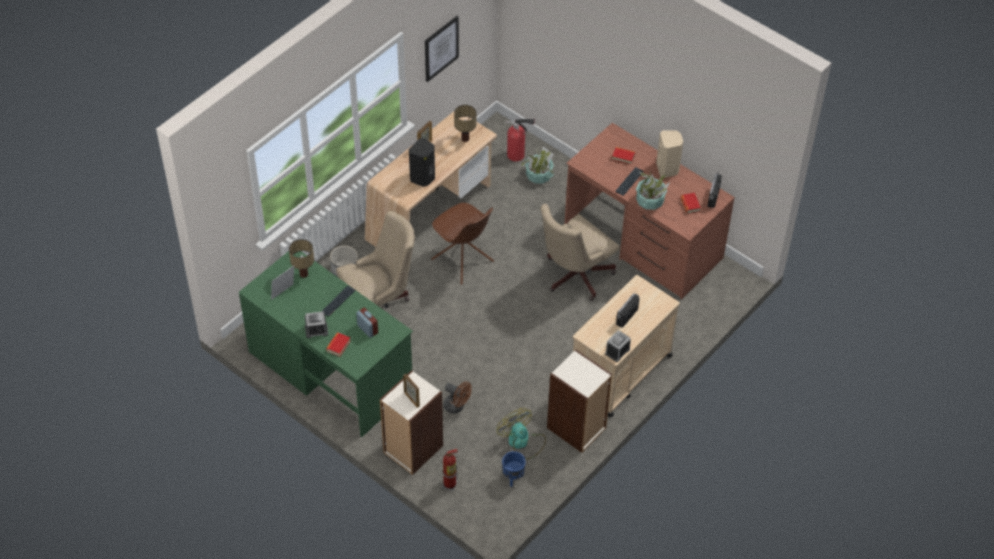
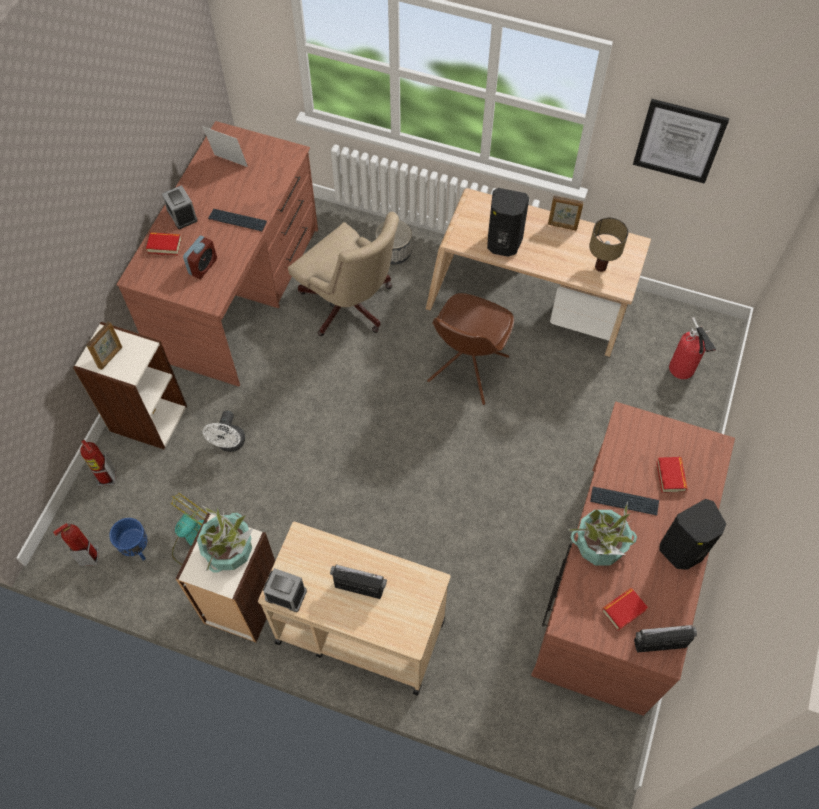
camera: 70 degrees right, 10 degrees up
green desk [239,251,413,437] -> brown desk [116,121,318,387]
table lamp [289,239,314,278] -> none
brown fan [443,382,472,414] -> white fan [202,411,245,452]
potted plant [519,146,555,184] -> potted plant moved to [197,505,254,572]
beige office chair [540,204,619,301] -> none
beige speaker [656,130,683,178] -> black speaker [659,499,726,570]
none -> fire extinguisher [53,523,99,566]

